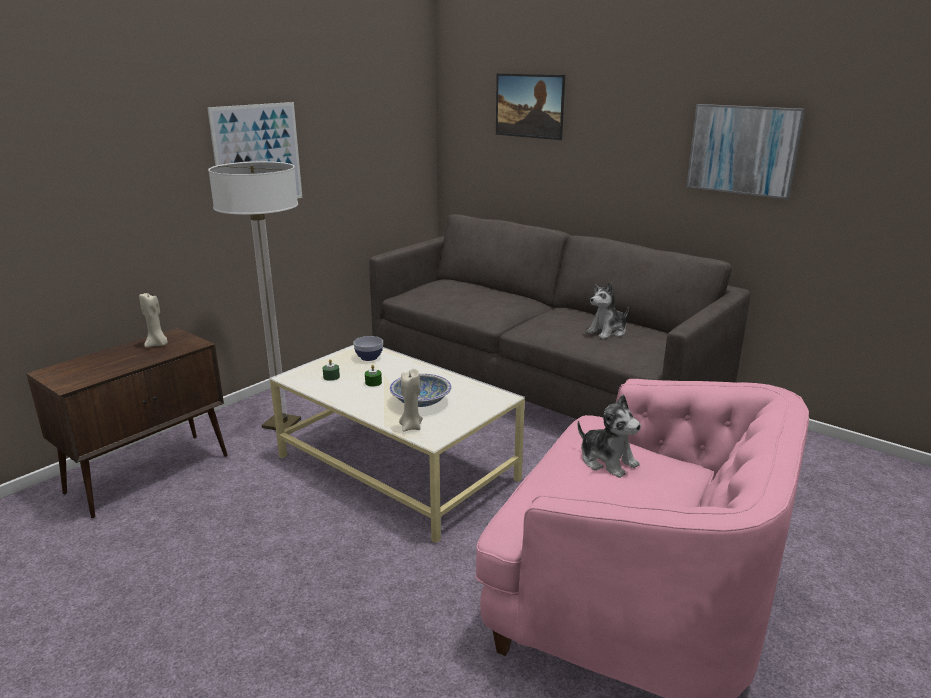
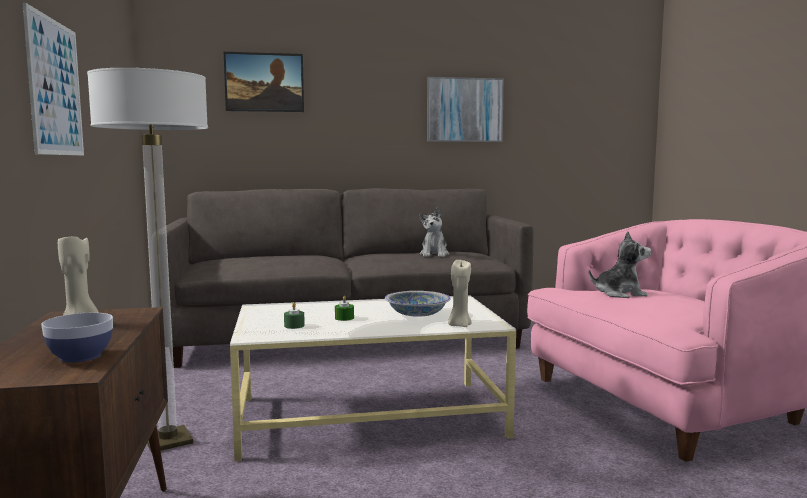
camera: 50 degrees left, 15 degrees down
bowl [353,336,383,361] -> bowl moved to [41,313,113,363]

